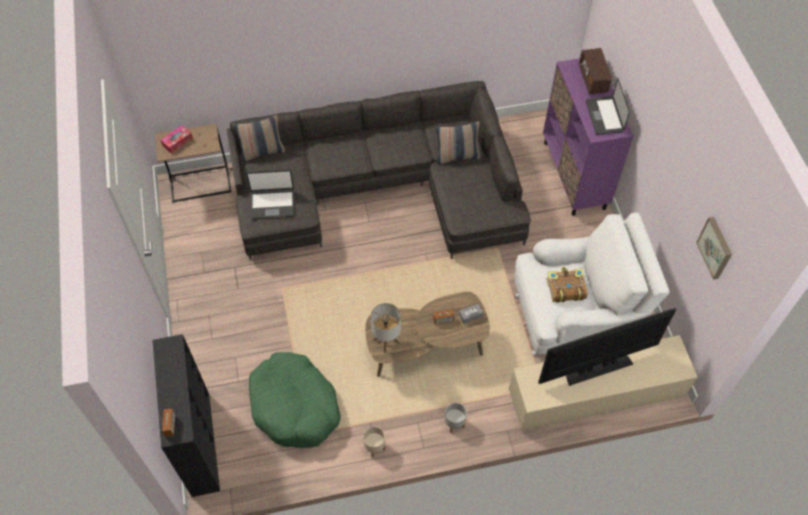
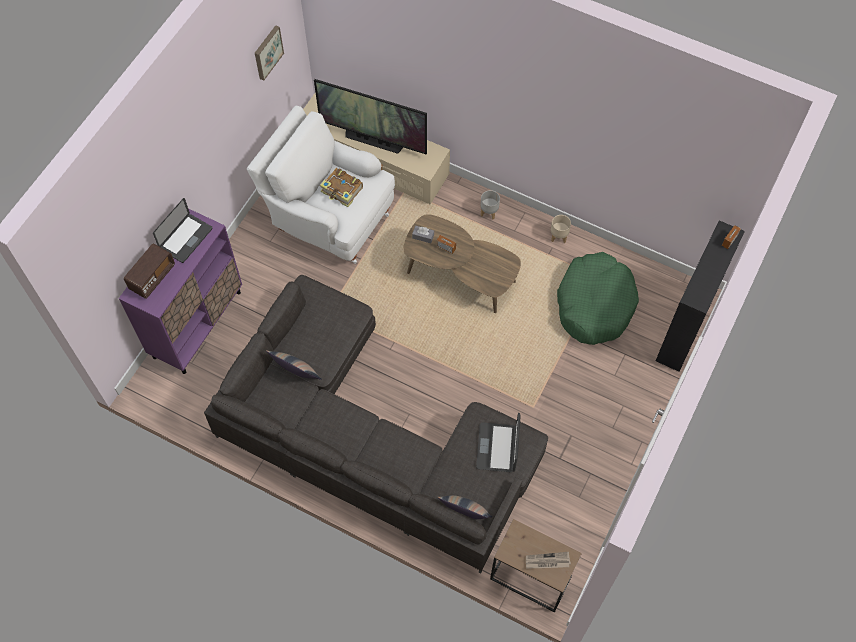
camera: 140 degrees left, 5 degrees up
tissue box [161,125,193,154] -> newspaper [526,552,571,568]
laptop [246,169,295,219] -> laptop turned 120 degrees counterclockwise [476,413,521,472]
table lamp [371,303,401,353] -> none

